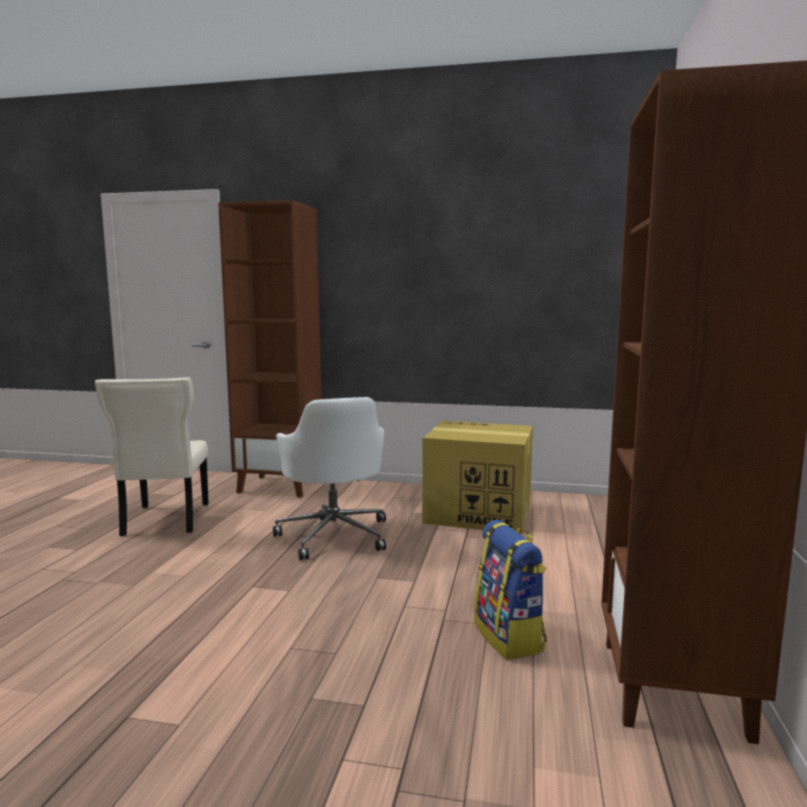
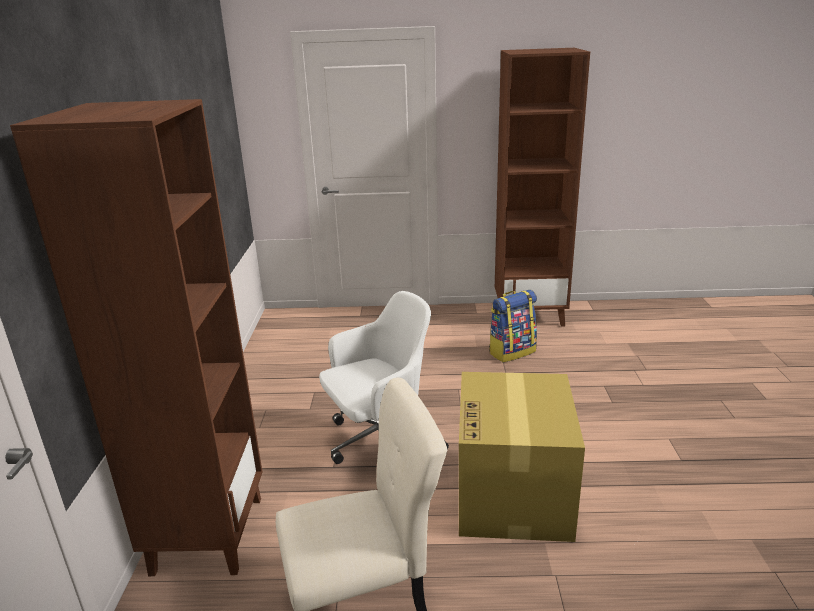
camera: 100 degrees left, 15 degrees up
cardboard box [422,421,533,534] -> cardboard box moved to [459,372,585,542]

